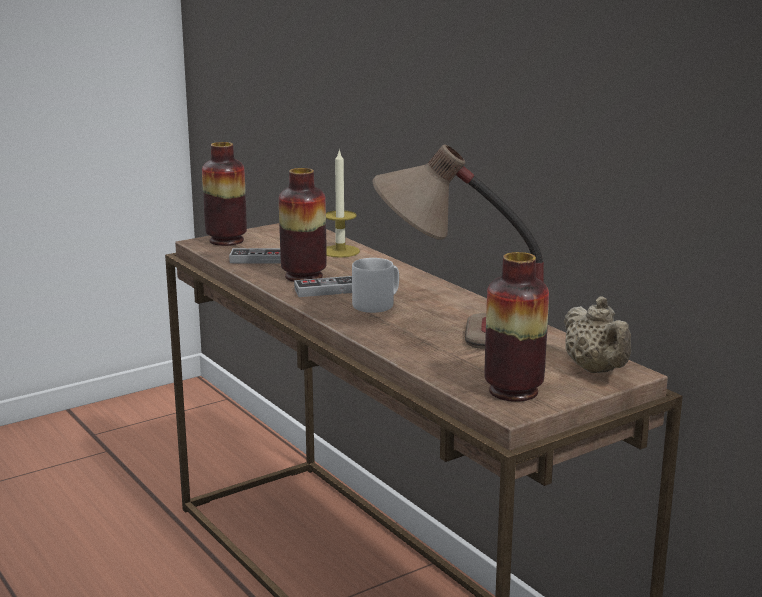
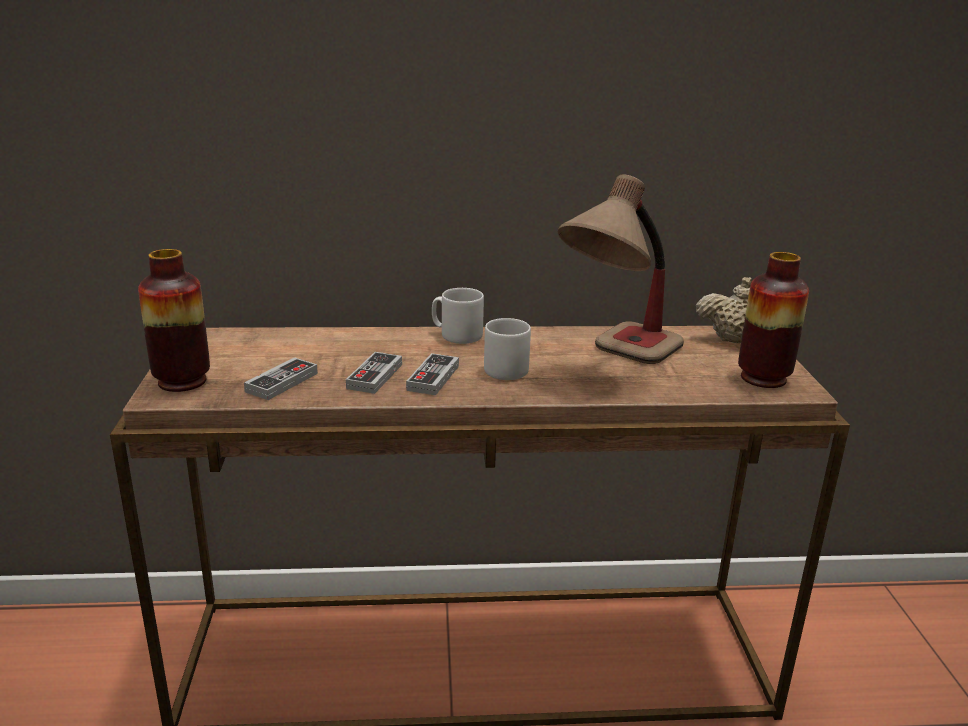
camera: 60 degrees left, 5 degrees up
vase [279,168,327,282] -> game controller [346,352,402,394]
candle [326,149,360,258] -> none
none -> grey mug [432,288,484,344]

